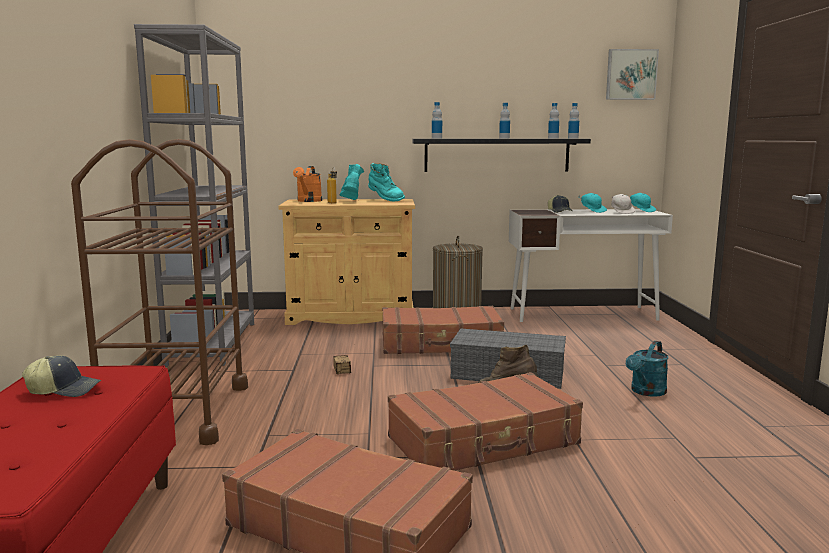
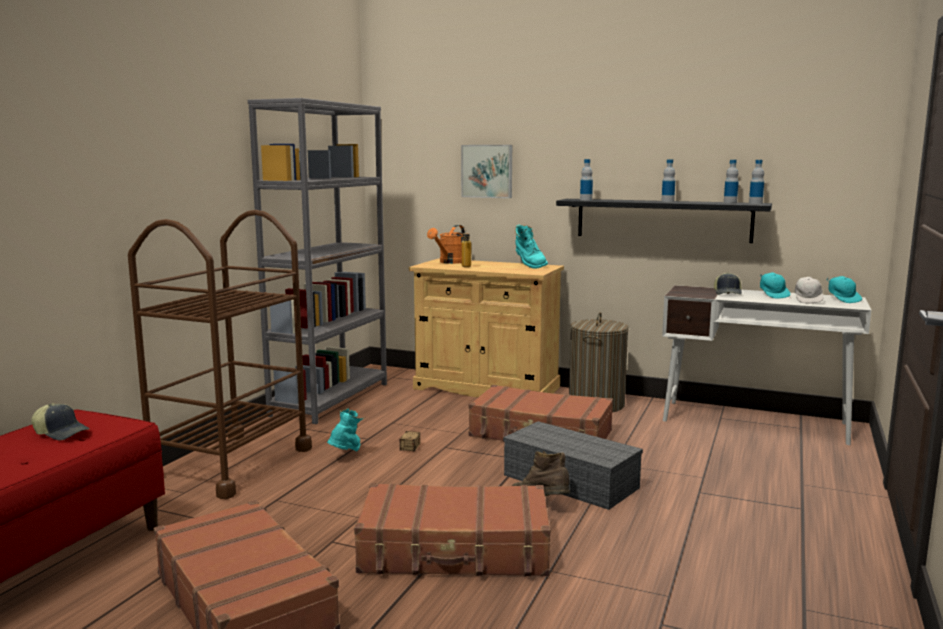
camera: 25 degrees right, 0 degrees up
turquoise boot [339,164,364,200] -> turquoise boot moved to [327,408,365,451]
picture [606,49,659,100] -> picture moved to [461,145,512,198]
turquoise watering can [626,341,669,397] -> none

